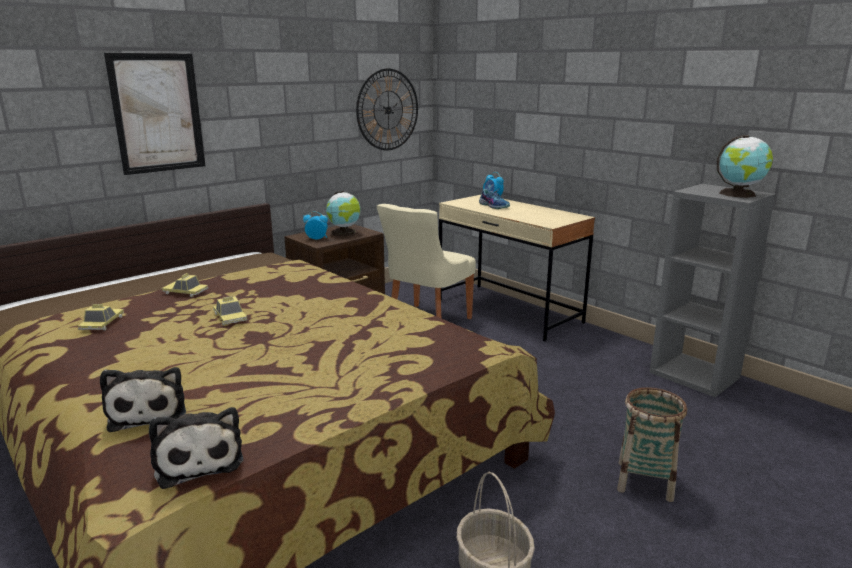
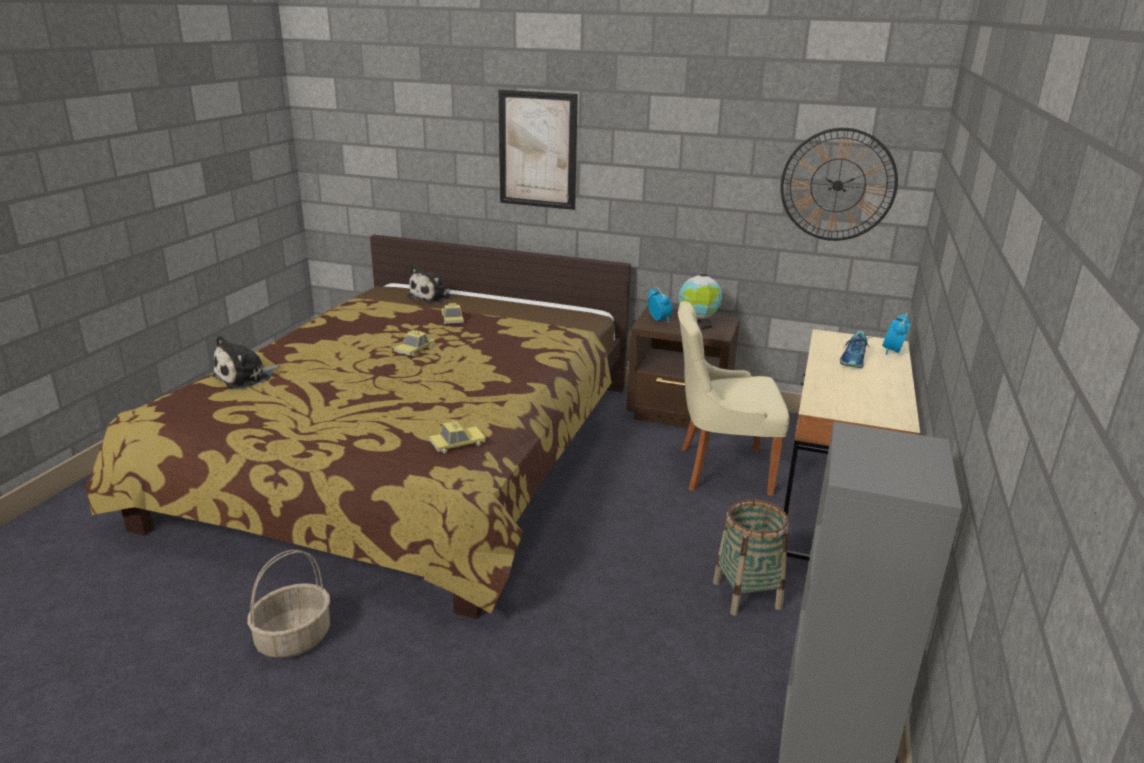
camera: 60 degrees right, 5 degrees up
toy car [78,304,124,330] -> toy car moved to [429,420,486,454]
plush toy [149,407,243,489] -> plush toy moved to [407,265,452,303]
basket [617,387,687,502] -> basket moved to [713,499,789,616]
globe [717,135,773,198] -> none

